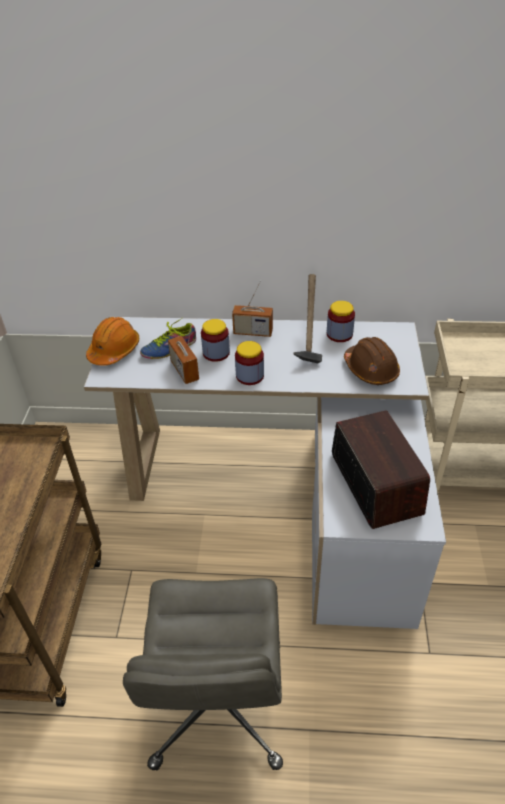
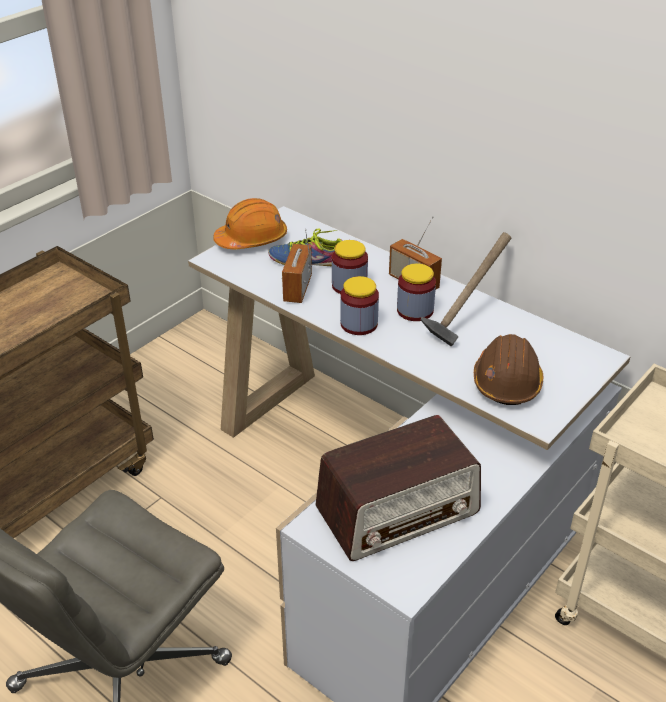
camera: 35 degrees right, 5 degrees down
jar [327,301,355,342] -> jar moved to [397,264,436,321]
radio [332,410,430,529] -> radio turned 45 degrees clockwise [315,415,481,561]

